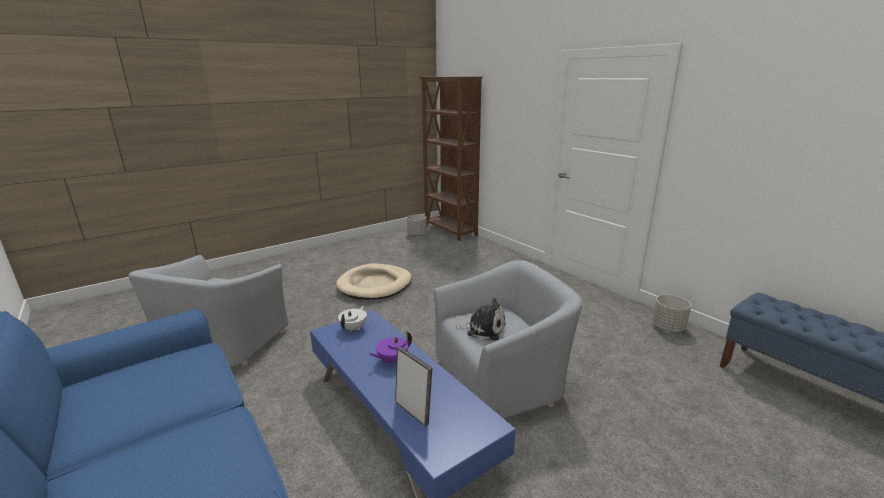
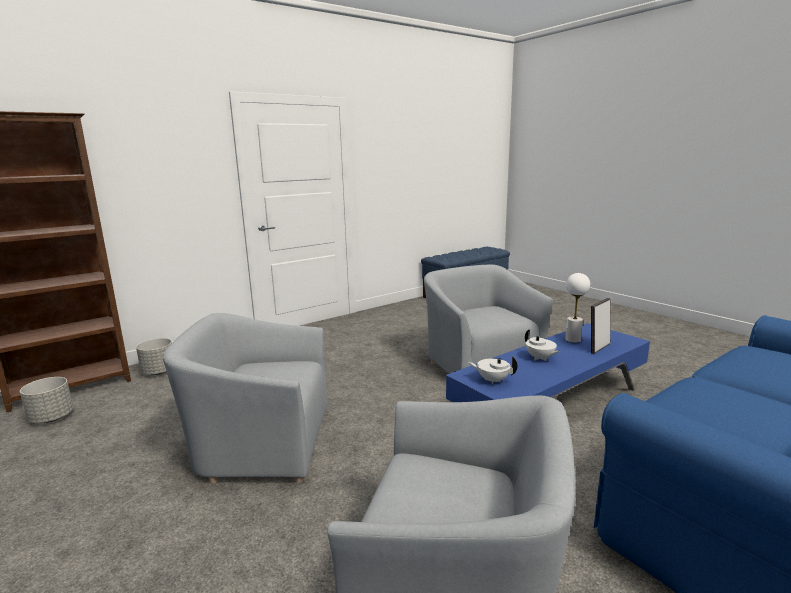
camera: 90 degrees left, 5 degrees down
beige dog bed [336,263,412,300] -> grey armchair [163,313,327,483]
purple teapot [369,331,412,364] -> white teapot [525,330,560,361]
plush toy [455,298,506,341] -> none
grey planter [652,294,691,332] -> grey planter moved to [136,338,172,375]
none -> white table lamp [565,273,590,343]

